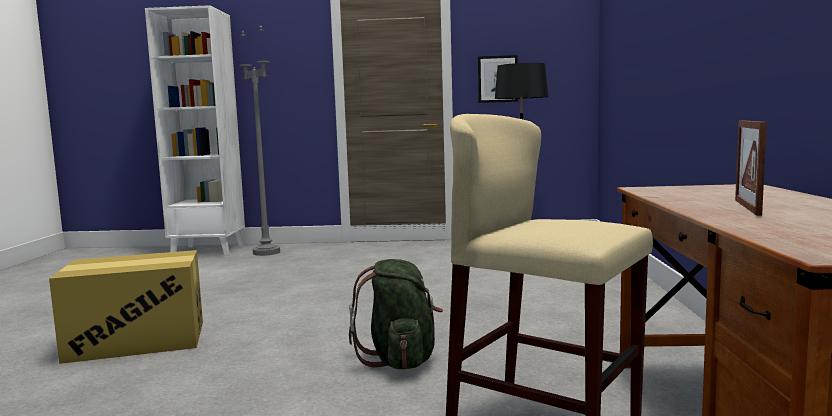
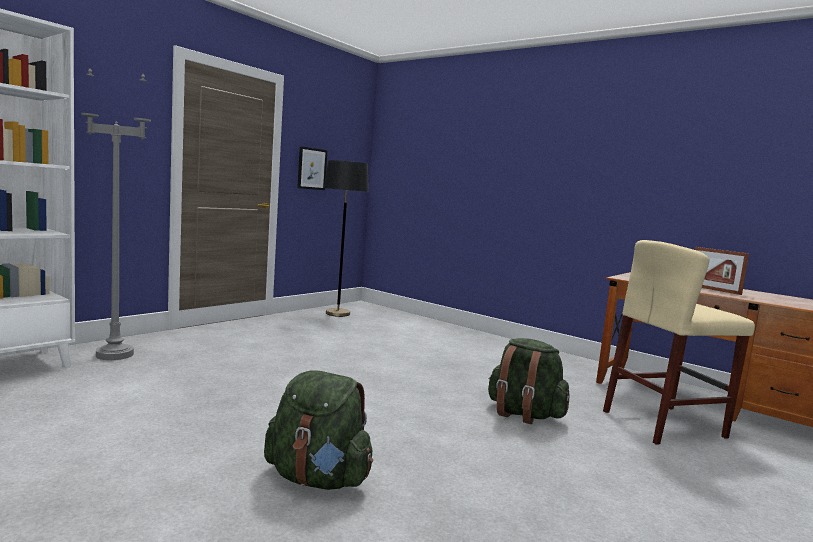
camera: 55 degrees left, 0 degrees up
cardboard box [49,250,203,364] -> green backpack [264,370,373,490]

